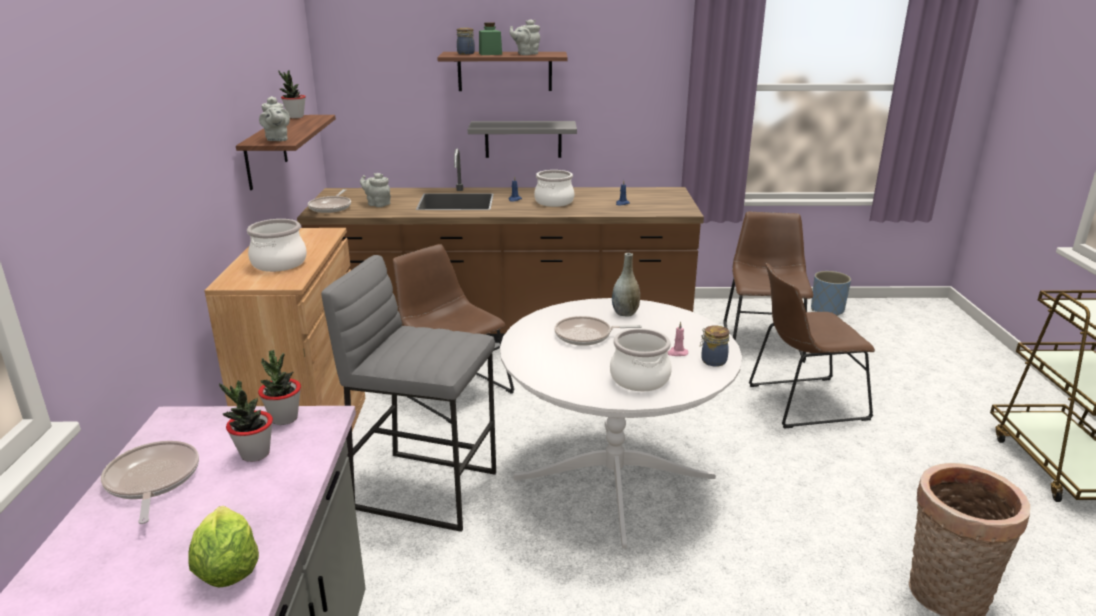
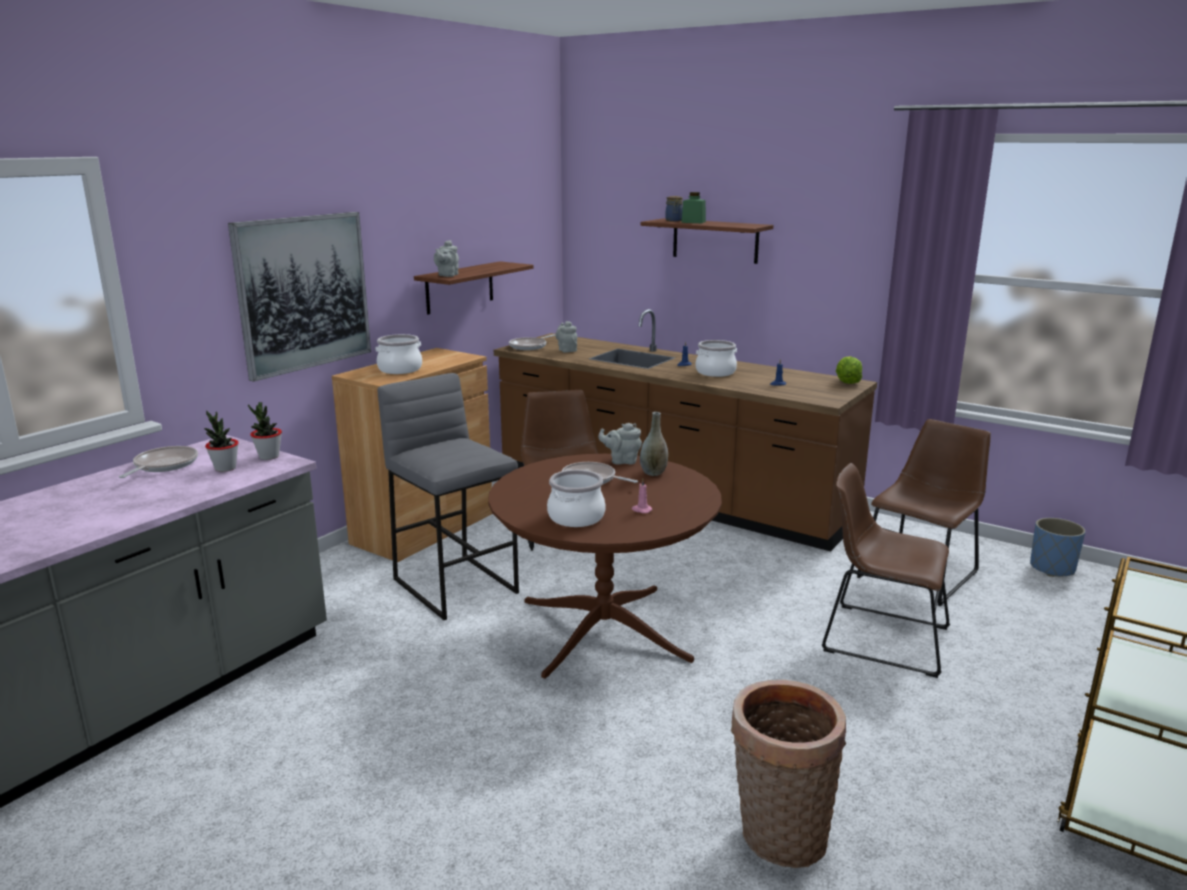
camera: 35 degrees right, 5 degrees down
lettuce [188,506,259,588] -> lettuce moved to [836,356,862,384]
potted plant [278,70,306,119] -> none
grey shelf [468,121,577,158] -> none
white dining table [500,298,742,548] -> brown dining table [488,454,722,679]
grey teapot [510,19,540,55] -> grey teapot moved to [598,423,642,465]
jar [700,325,729,367] -> none
none -> picture [228,212,371,382]

